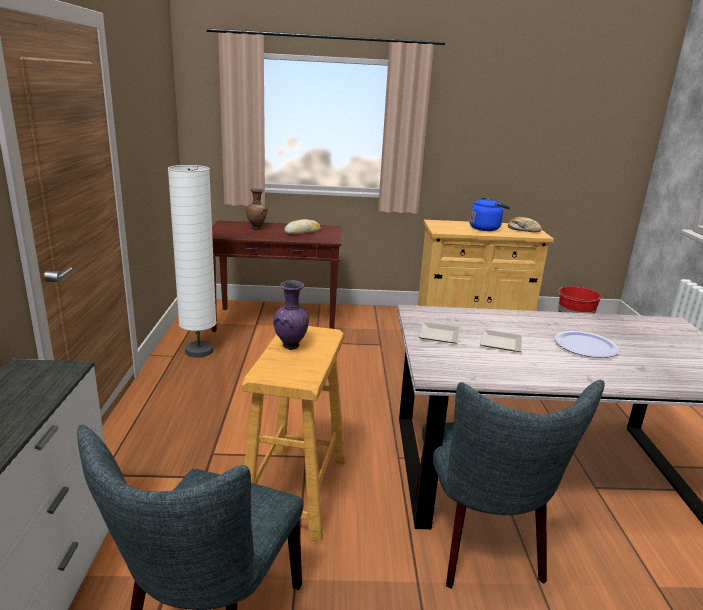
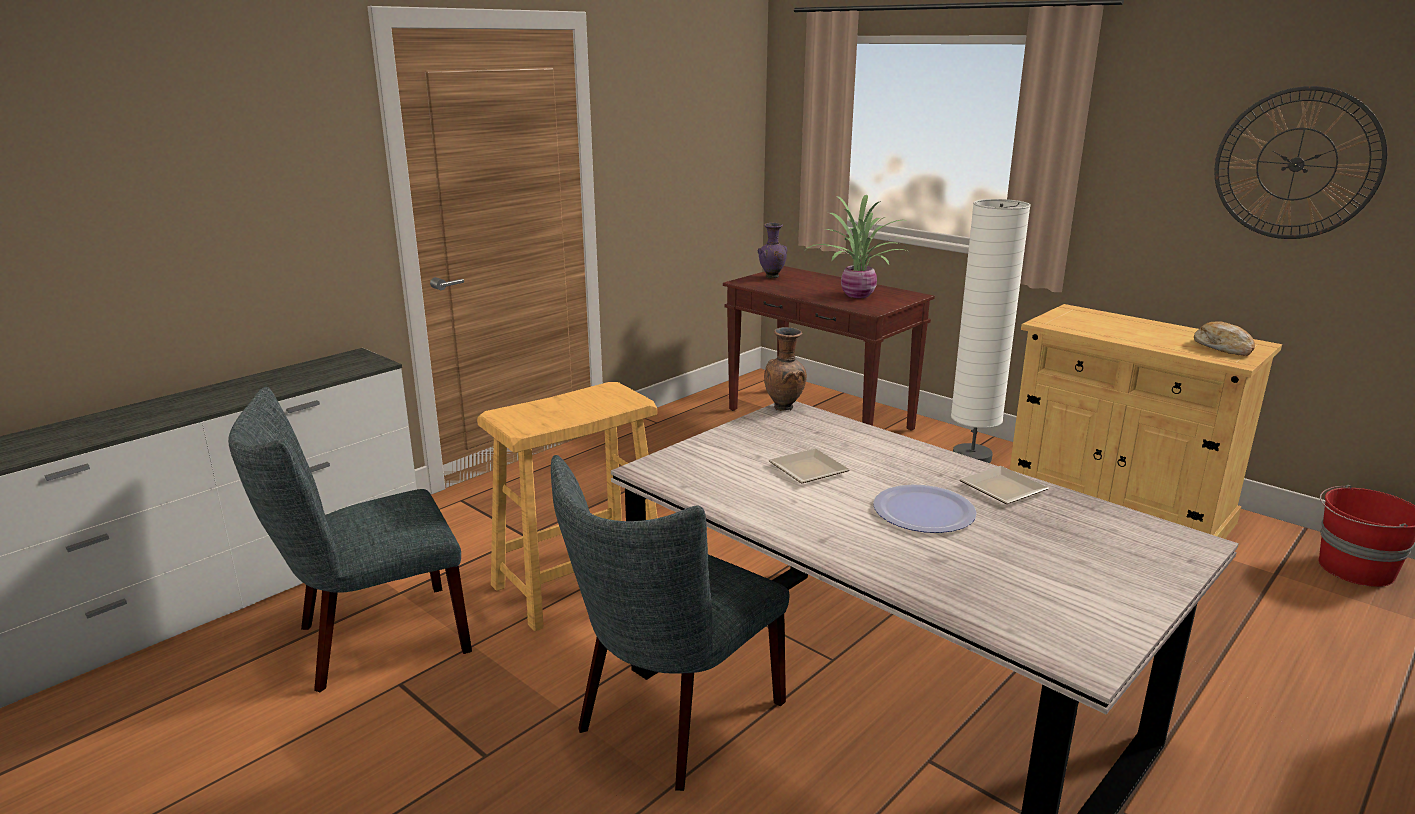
camera: 45 degrees right, 0 degrees up
white floor lamp [168,165,216,357] -> white floor lamp moved to [951,199,1031,463]
brown vase [246,189,268,229] -> brown vase moved to [764,327,807,411]
purple vase [273,280,309,350] -> purple vase moved to [758,223,787,278]
bread [284,219,321,234] -> potted plant [803,195,908,298]
plate [418,322,460,343] -> plate moved to [959,466,1049,504]
blue kettle [469,197,510,231] -> none
none -> wall clock [1214,86,1387,239]

